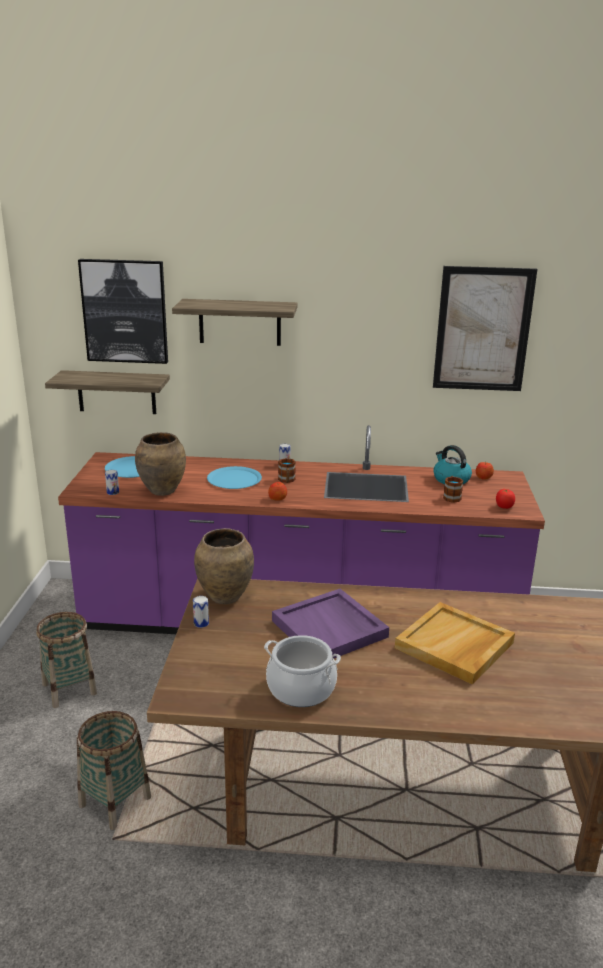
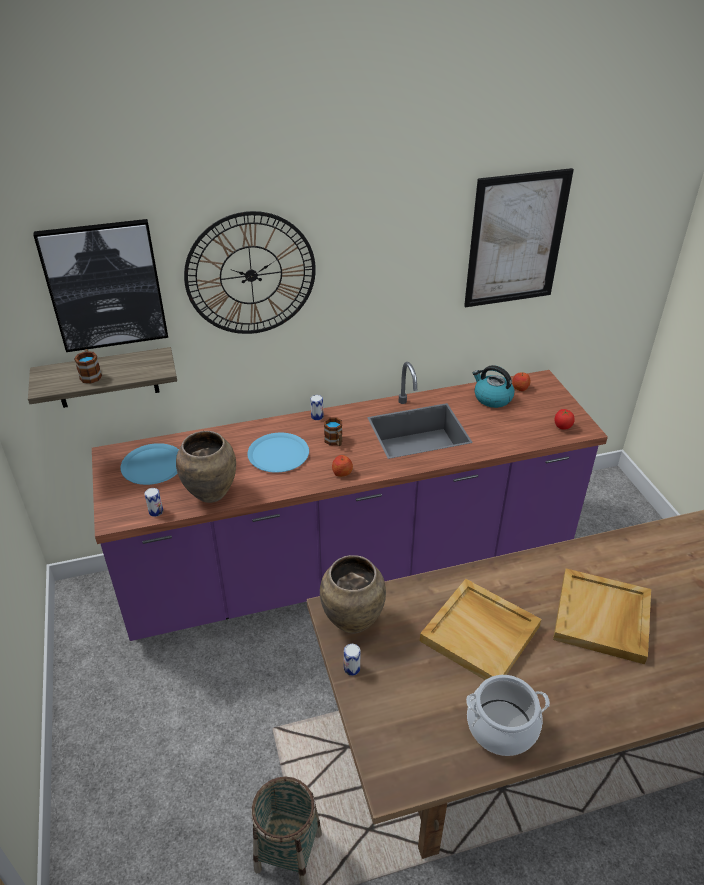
camera: 20 degrees left, 15 degrees up
basket [36,612,97,708] -> none
shelf [172,299,298,346] -> wall clock [184,211,316,334]
purple tray [272,589,389,658] -> beige tray [420,579,541,680]
mug [443,476,463,503] -> mug moved to [74,349,102,383]

